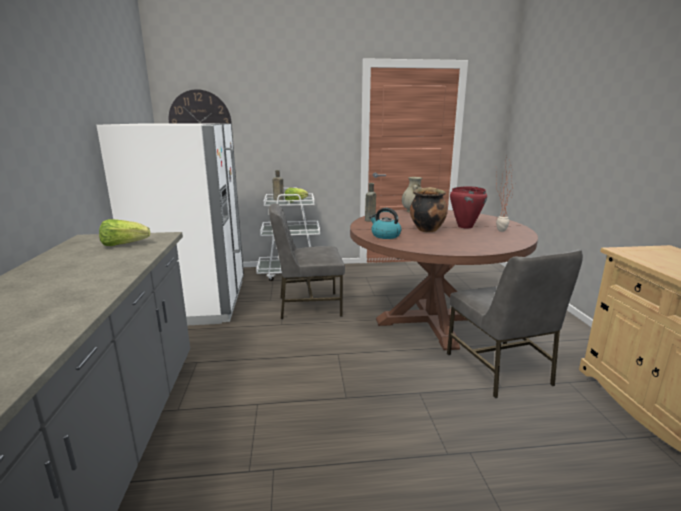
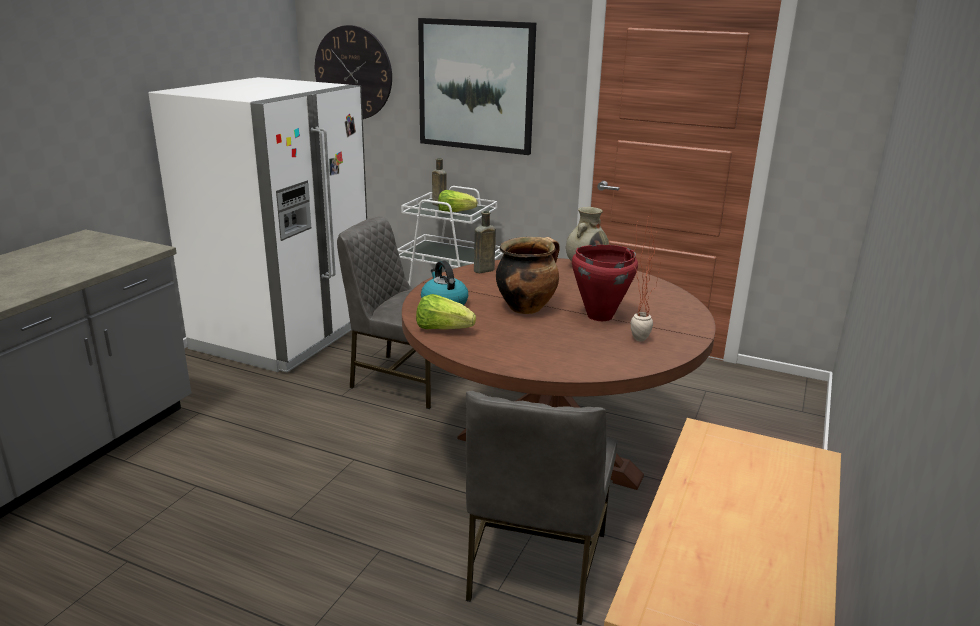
camera: 30 degrees right, 5 degrees up
lettuce [99,219,150,246] -> lettuce moved to [416,294,476,329]
none -> picture [418,18,536,155]

